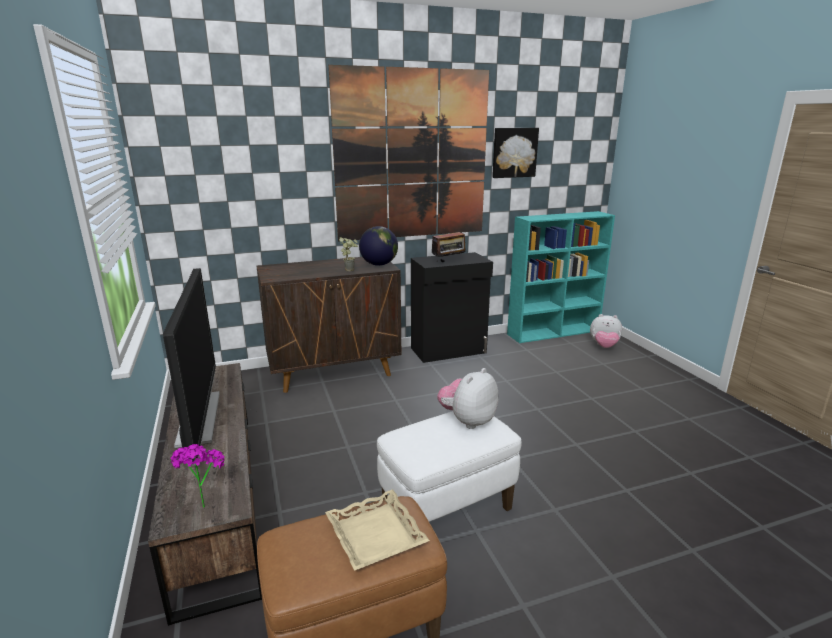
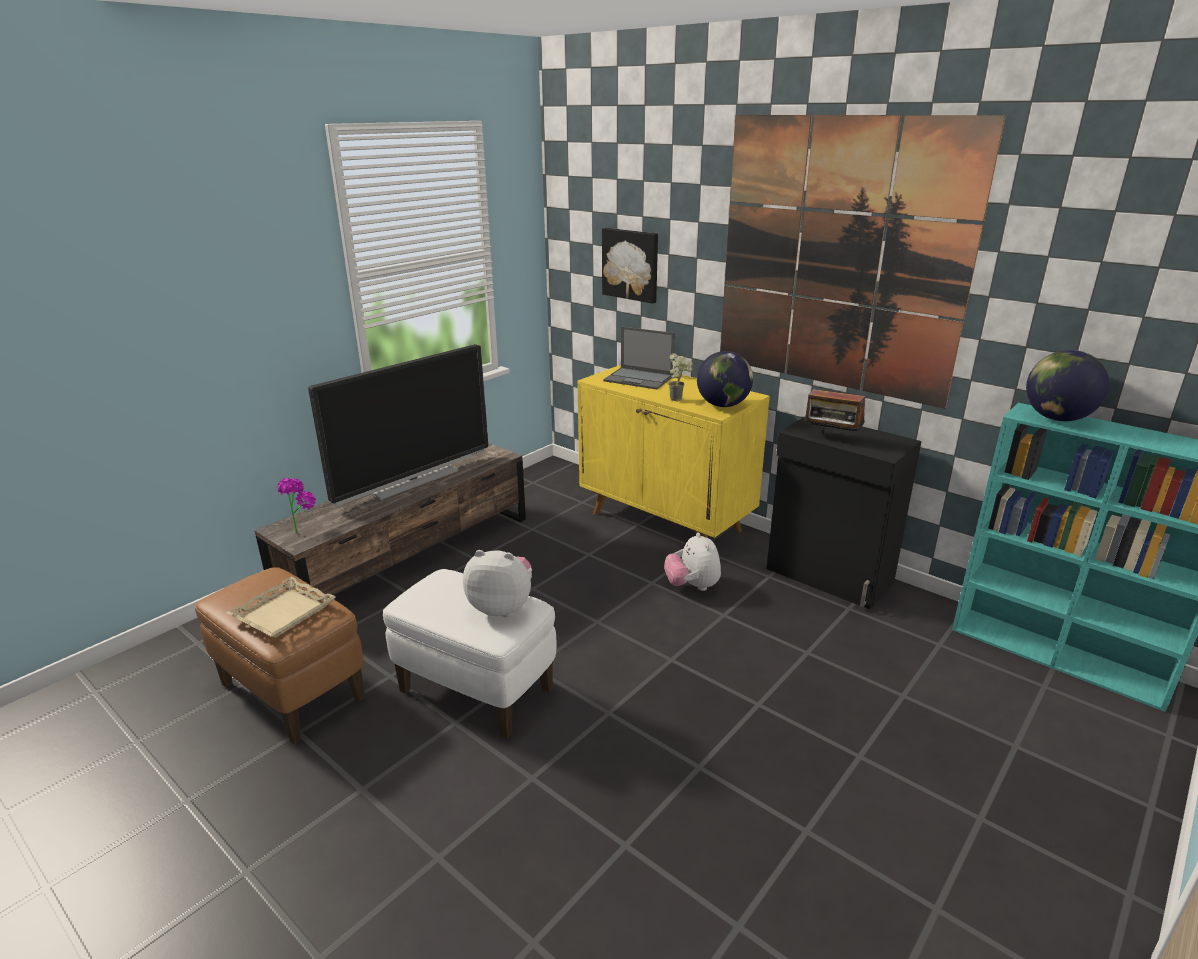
camera: 60 degrees right, 5 degrees up
brown cabinet [257,257,402,393] -> yellow cabinet [577,365,770,538]
picture [492,128,539,178] -> picture moved to [602,228,658,303]
plush toy [590,314,622,348] -> plush toy moved to [664,532,721,591]
none -> laptop [603,327,675,389]
none -> globe [1026,350,1109,421]

